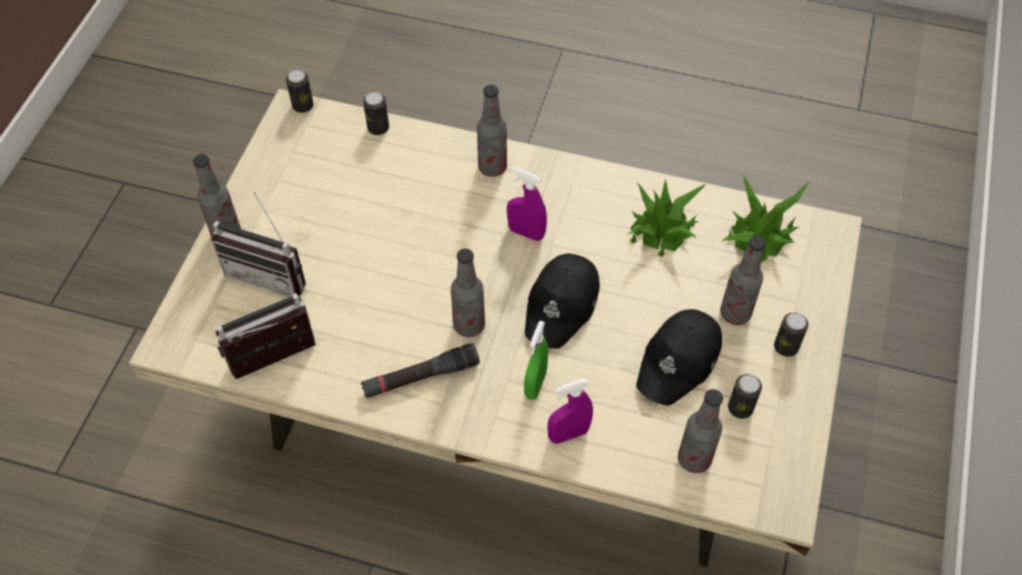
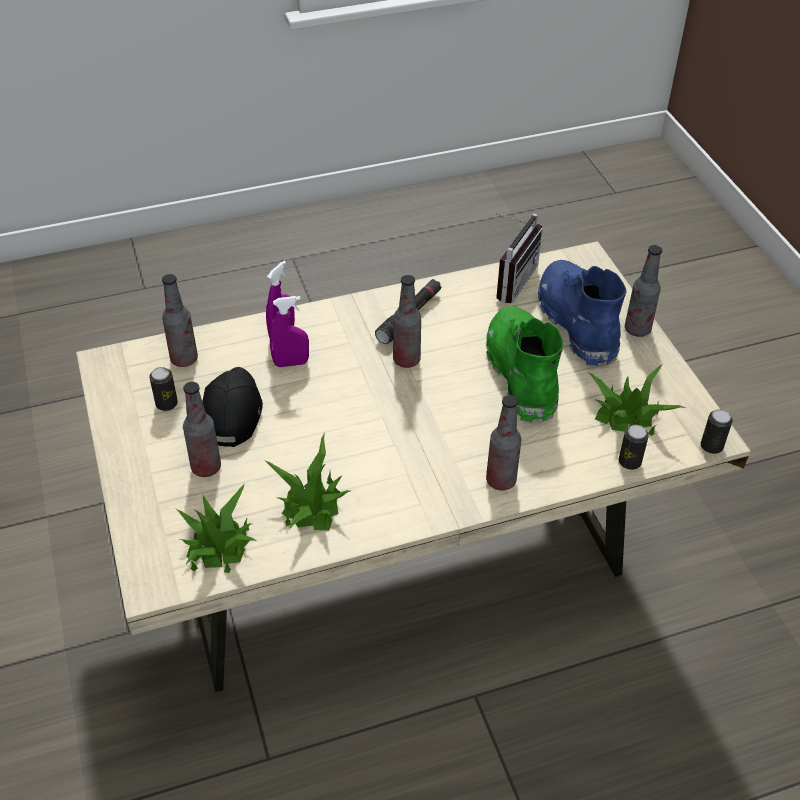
camera: 145 degrees right, 10 degrees down
radio [211,192,306,297] -> blue boot [538,260,627,367]
purple spray bottle [507,167,547,241] -> purple spray bottle moved to [270,296,309,367]
green spray bottle [524,321,548,400] -> none
black cap [525,254,600,349] -> none
can [774,312,808,357] -> none
none -> green boot [486,306,564,423]
none -> potted plant [587,364,686,436]

